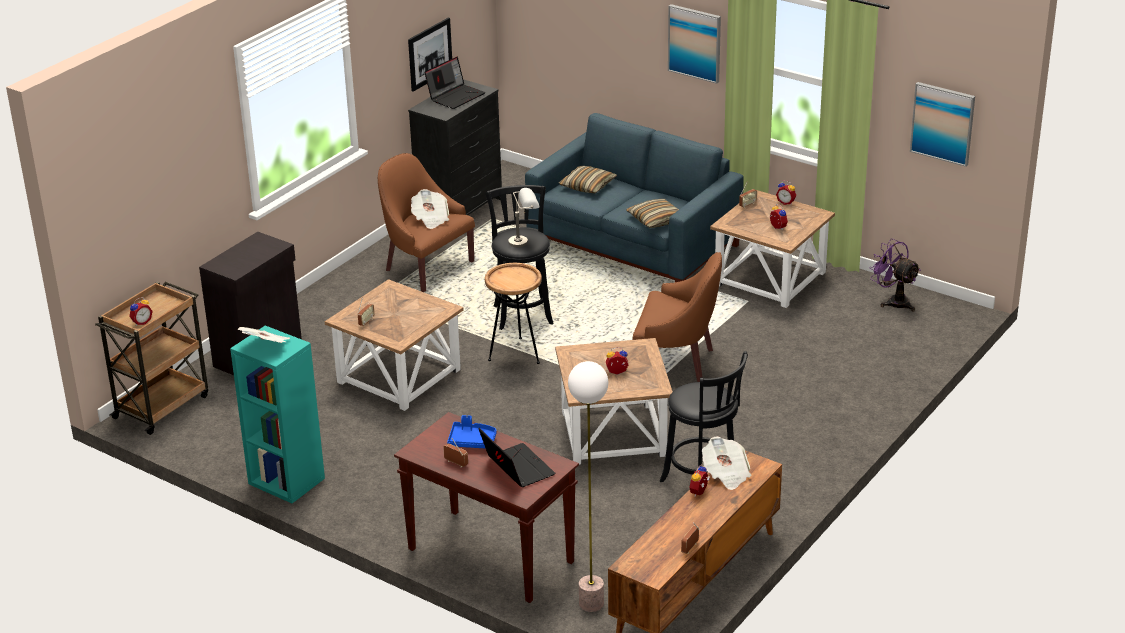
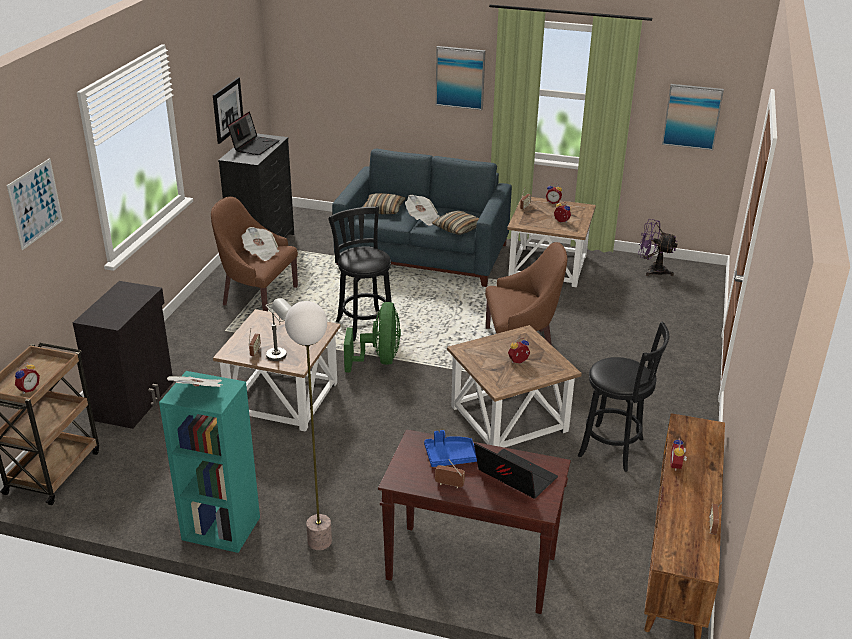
camera: 20 degrees left, 0 degrees up
brown side table [485,263,542,364] -> green fan [344,302,401,372]
grey table lamp [508,188,540,247] -> grey table lamp moved to [266,298,291,361]
floor lamp [568,361,608,612] -> floor lamp moved to [285,301,332,550]
newspaper [702,436,752,490] -> newspaper moved to [405,195,440,226]
none -> picture [7,158,63,250]

